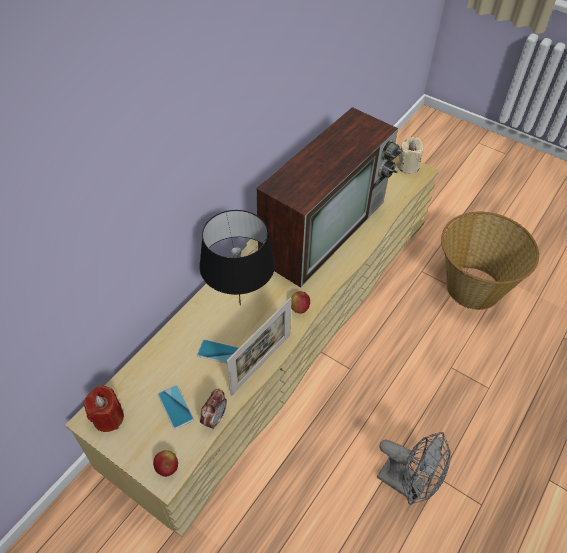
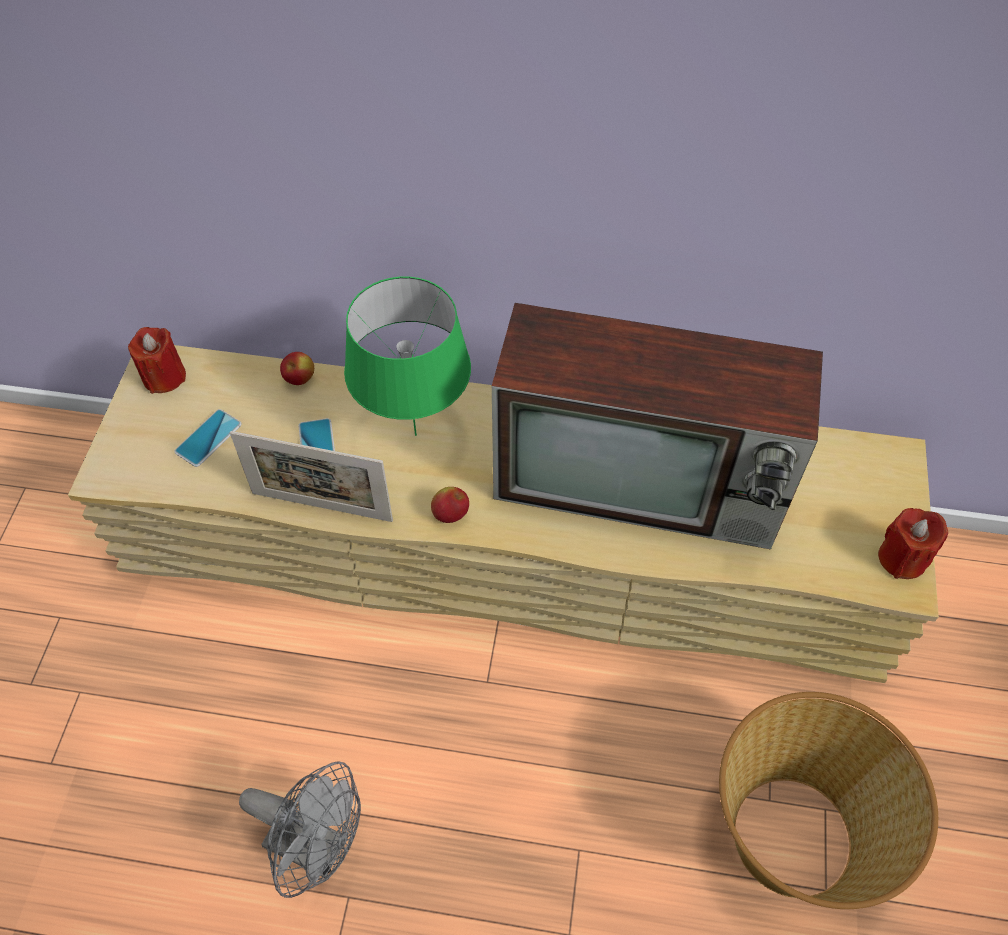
camera: 65 degrees right, 5 degrees up
apple [153,450,178,477] -> apple moved to [280,352,314,385]
black table lamp [199,210,275,305] -> green table lamp [344,277,471,436]
alarm clock [200,389,227,430] -> none
grey fan [377,432,451,505] -> grey fan turned 75 degrees counterclockwise [239,761,361,898]
beige candle [398,137,424,174] -> red candle [878,508,948,579]

